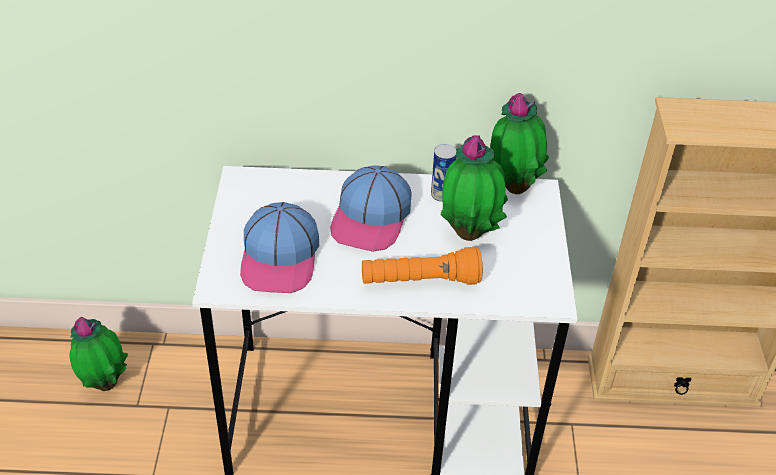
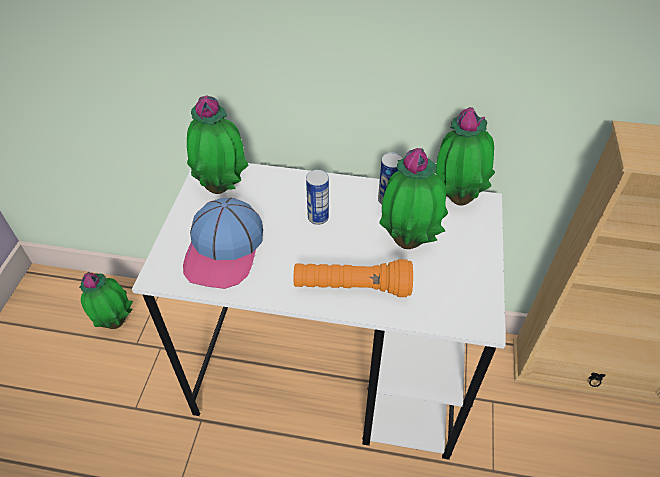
camera: 10 degrees right, 5 degrees up
cap [330,165,412,252] -> can [306,170,329,225]
none -> potted plant [187,95,248,194]

